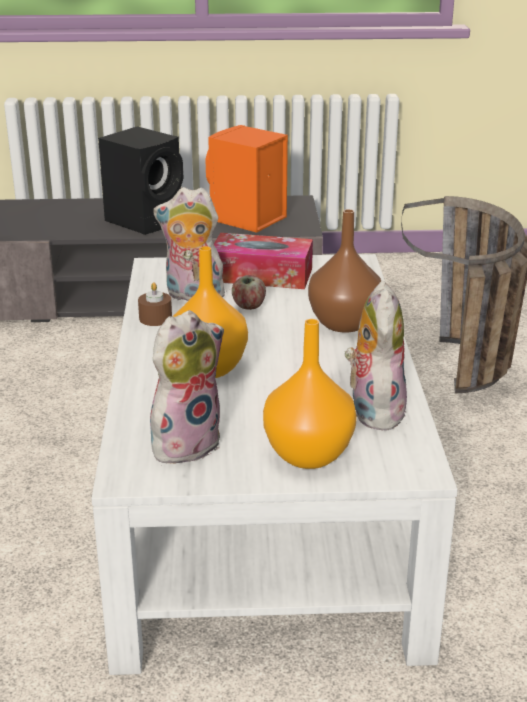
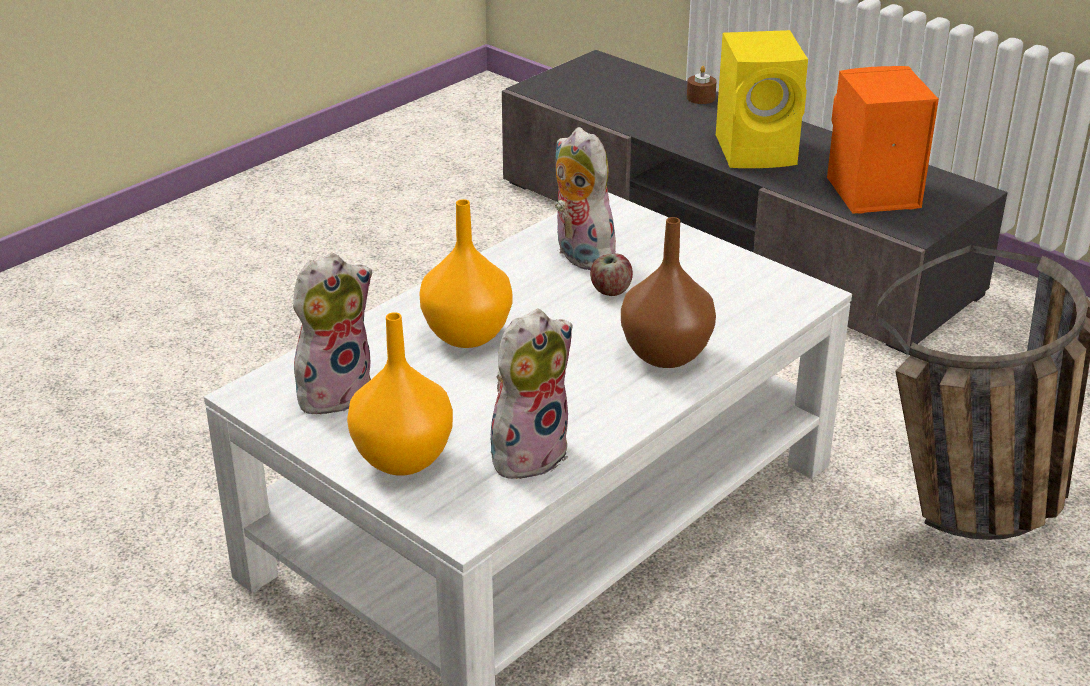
camera: 45 degrees right, 5 degrees up
black speaker [98,126,183,235] -> yellow speaker [716,30,808,168]
brown candle [138,282,172,326] -> brown candle moved to [687,66,717,104]
plush toy [150,310,224,464] -> plush toy turned 45 degrees counterclockwise [293,253,372,417]
tissue box [214,233,313,289] -> none

